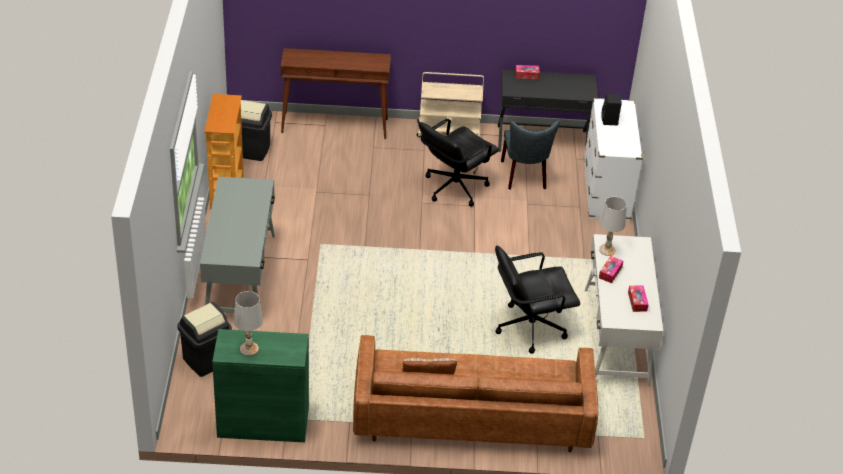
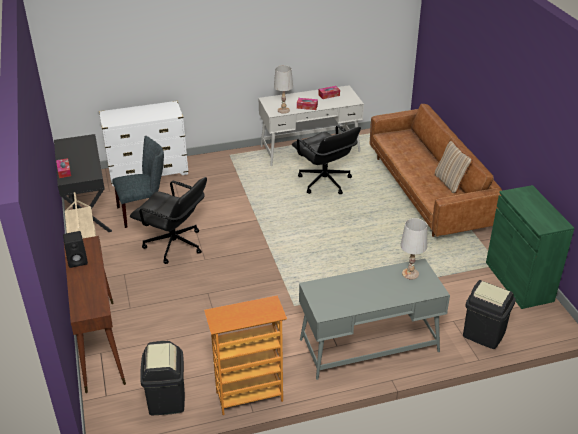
camera: 105 degrees left, 5 degrees down
white table lamp [234,291,263,356] -> white table lamp moved to [400,218,427,280]
black speaker [602,94,622,125] -> black speaker moved to [63,231,88,268]

